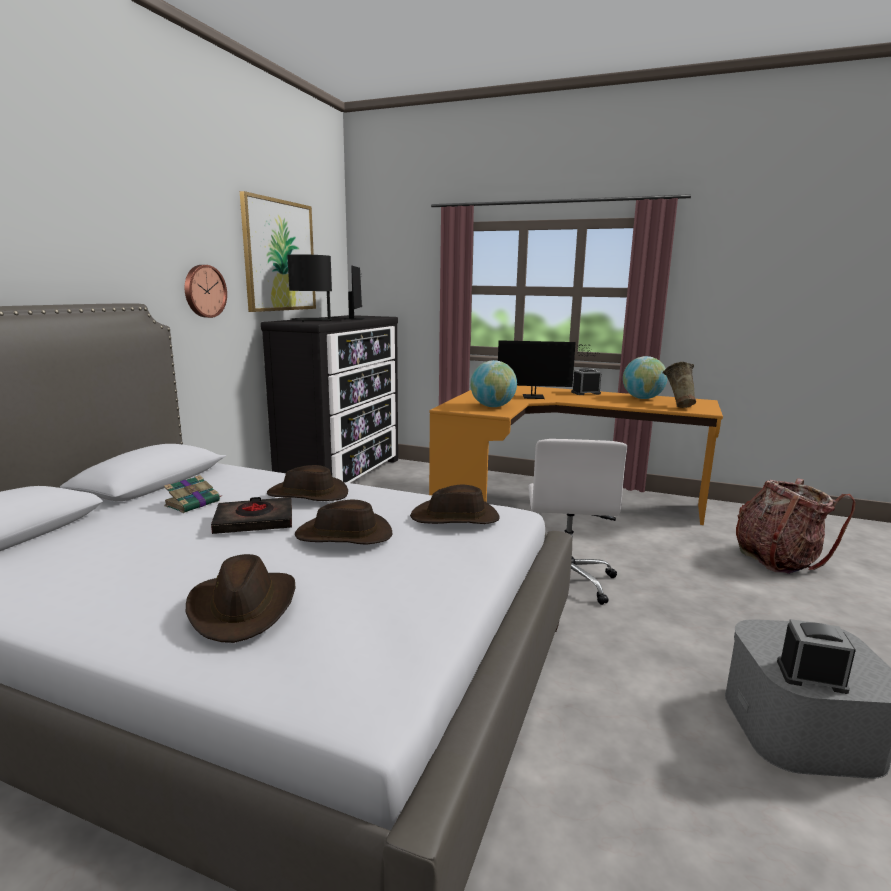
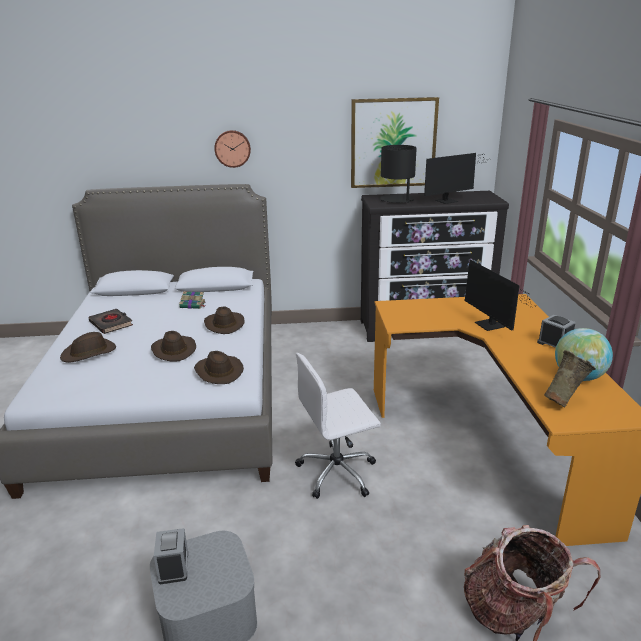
camera: 65 degrees right, 10 degrees up
wall clock [185,265,227,318] -> wall clock moved to [214,130,251,168]
black book [211,497,292,534] -> black book moved to [88,309,133,334]
globe [470,360,517,407] -> none

